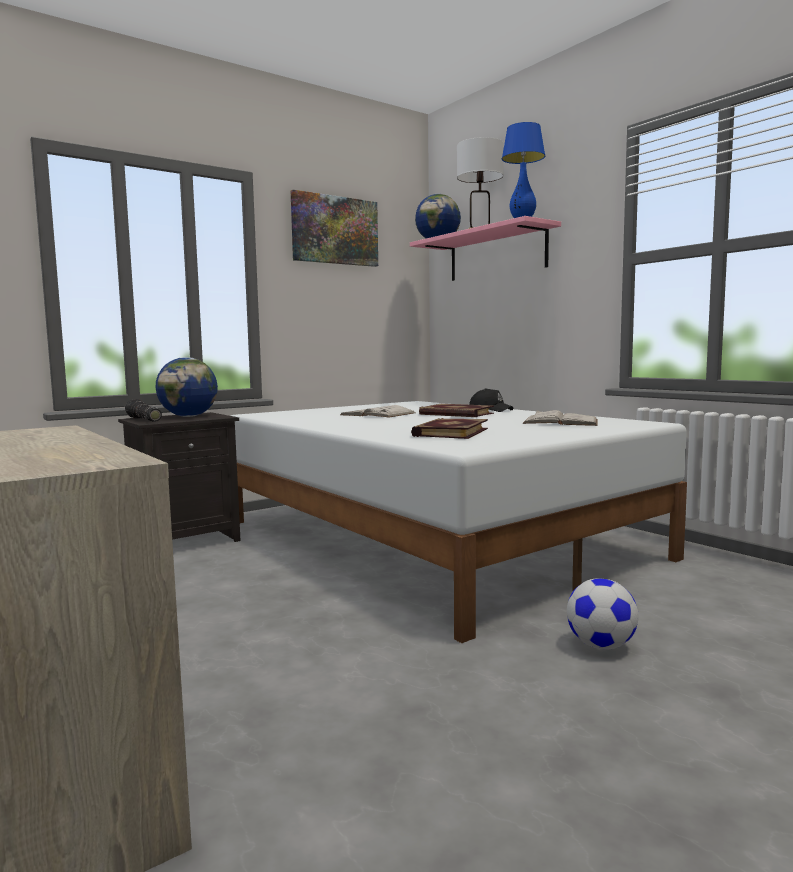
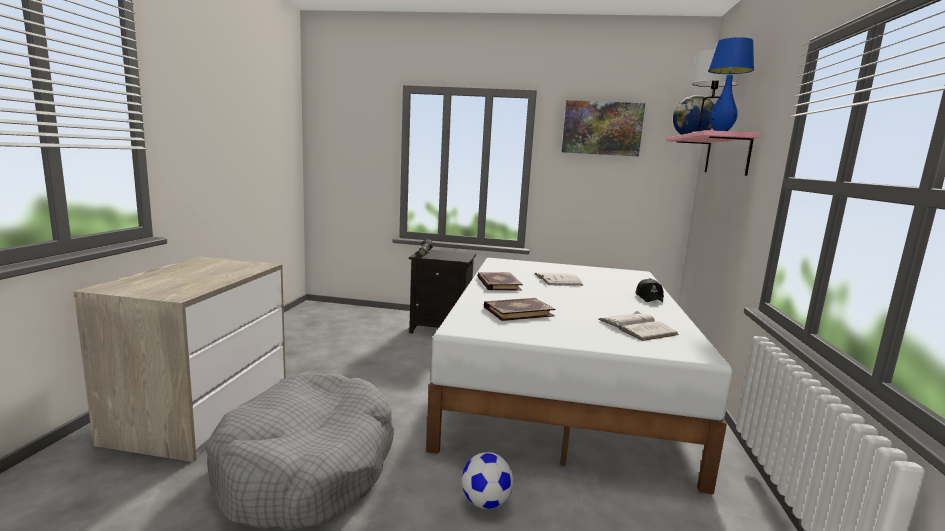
camera: 45 degrees right, 5 degrees up
globe [156,357,218,417] -> none
book [419,404,494,417] -> book moved to [477,272,523,291]
none -> grey dog bed [205,372,394,530]

